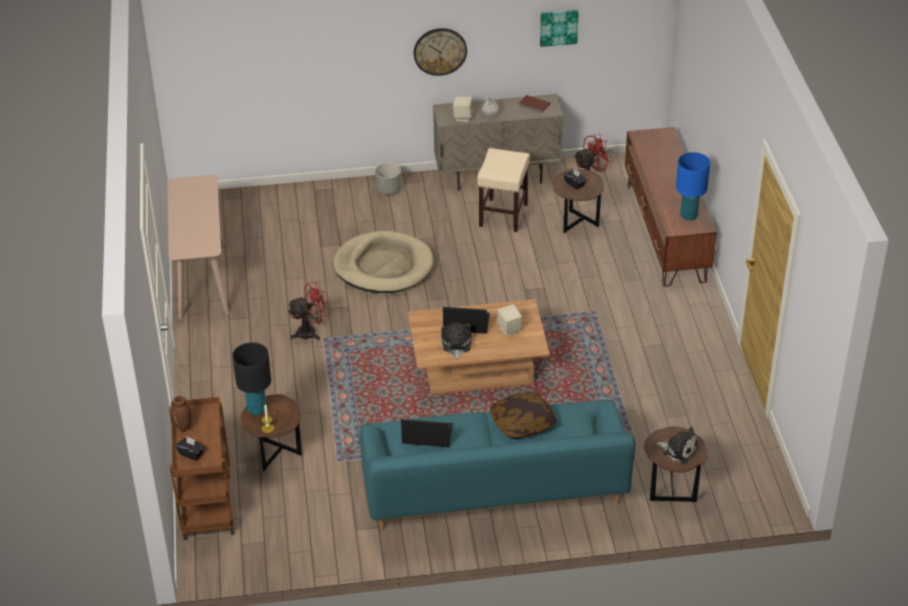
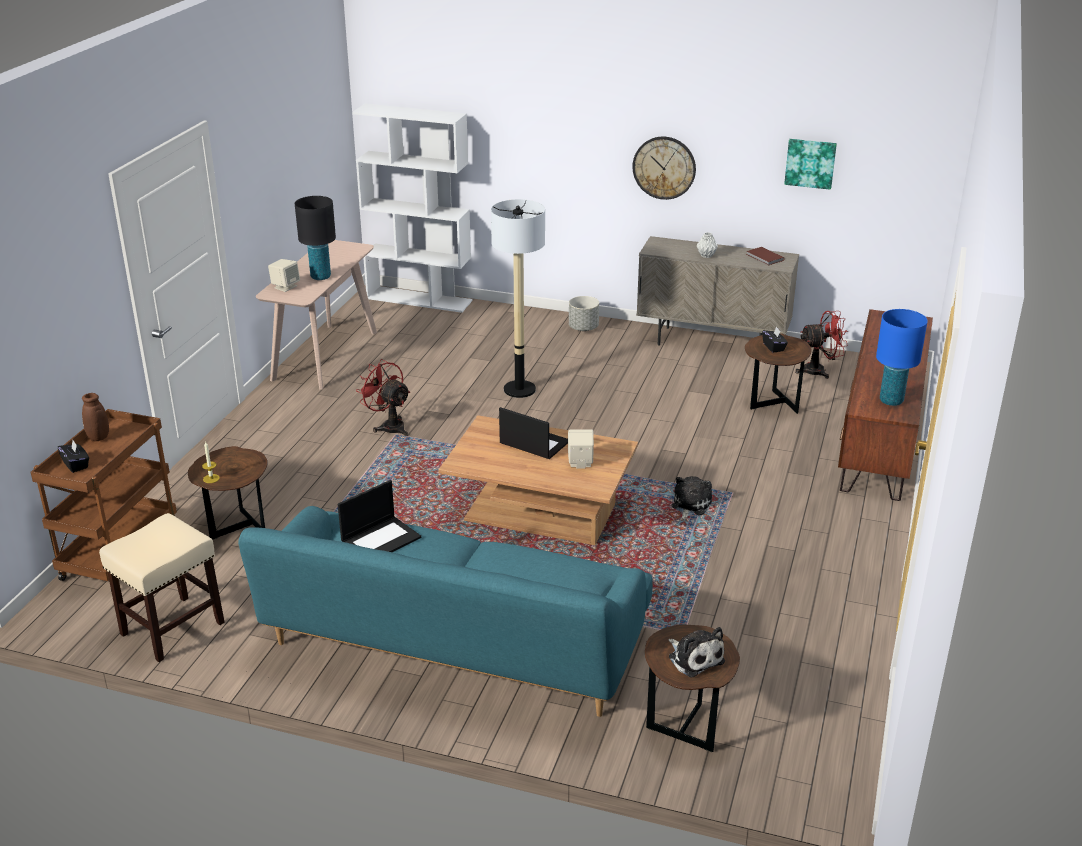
camera: 25 degrees right, 10 degrees down
black table lamp [232,342,271,415] -> black table lamp moved to [295,196,336,280]
red fan [288,282,330,340] -> red fan turned 135 degrees counterclockwise [356,359,410,436]
beige dog bed [333,231,434,293] -> floor lamp [491,199,545,398]
laptop [401,419,453,447] -> laptop turned 105 degrees clockwise [338,480,421,552]
plush toy [441,322,472,360] -> plush toy moved to [672,476,712,520]
beige speaker [453,96,473,122] -> beige speaker moved to [268,259,300,292]
beige stool [477,148,530,232] -> beige stool moved to [99,513,225,662]
pillow [490,392,557,439] -> none
none -> white bookcase [352,104,472,313]

